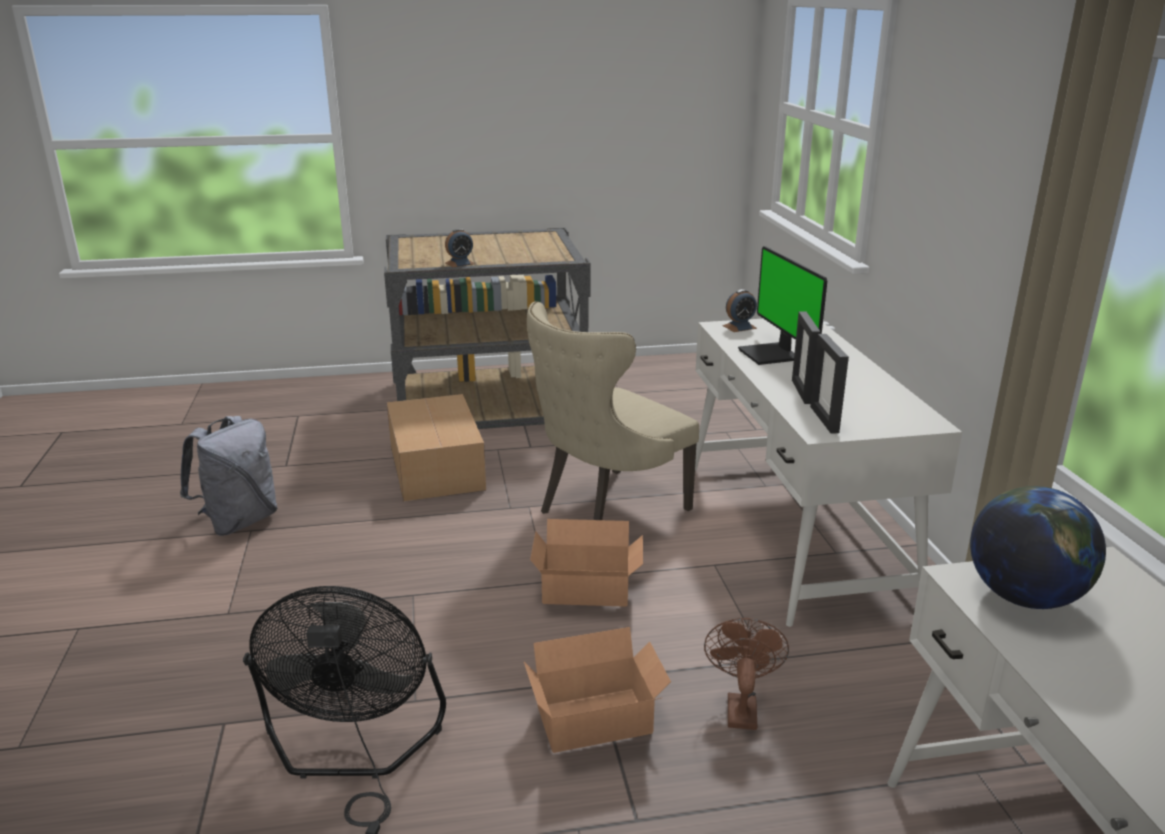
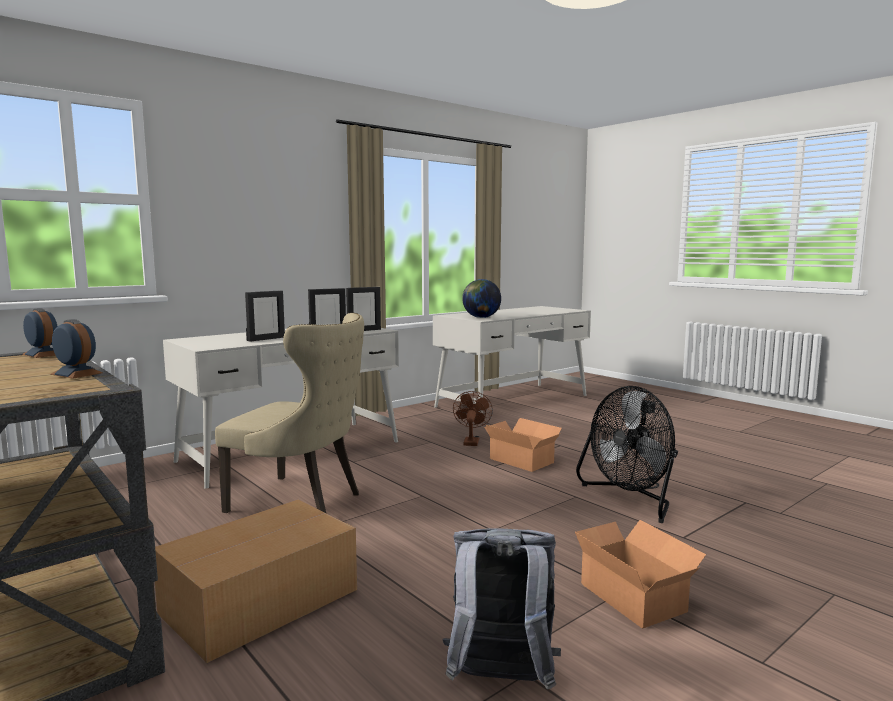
camera: 120 degrees left, 15 degrees down
cardboard box [530,519,643,607] -> cardboard box moved to [575,520,706,629]
brown fan [704,618,789,730] -> brown fan turned 120 degrees clockwise [453,391,493,446]
alarm clock [723,289,757,332] -> alarm clock moved to [22,308,58,358]
monitor [738,246,827,365] -> picture frame [245,291,285,342]

